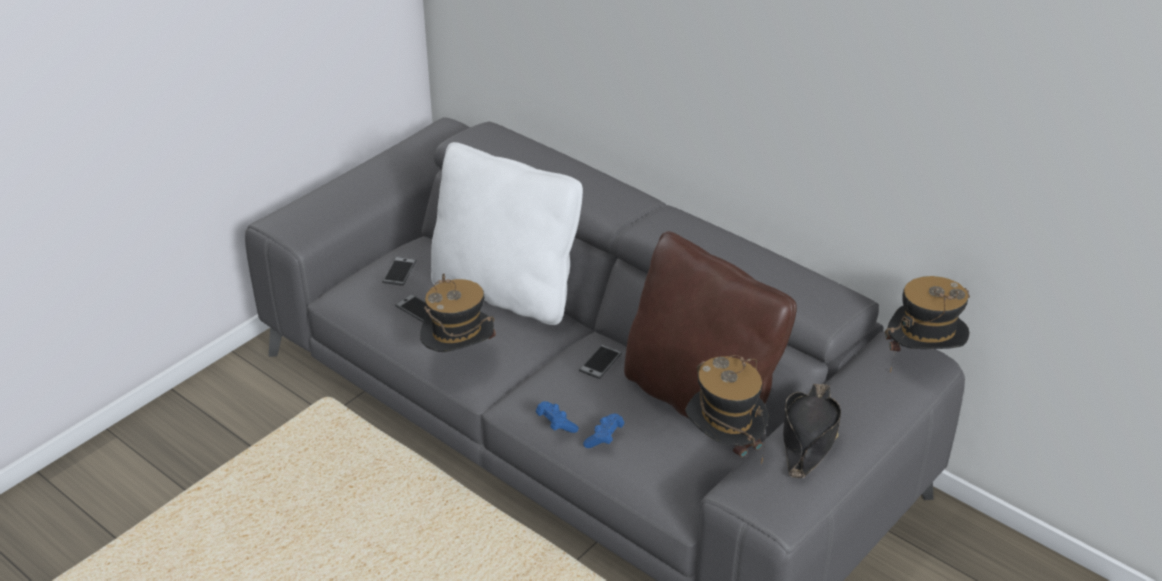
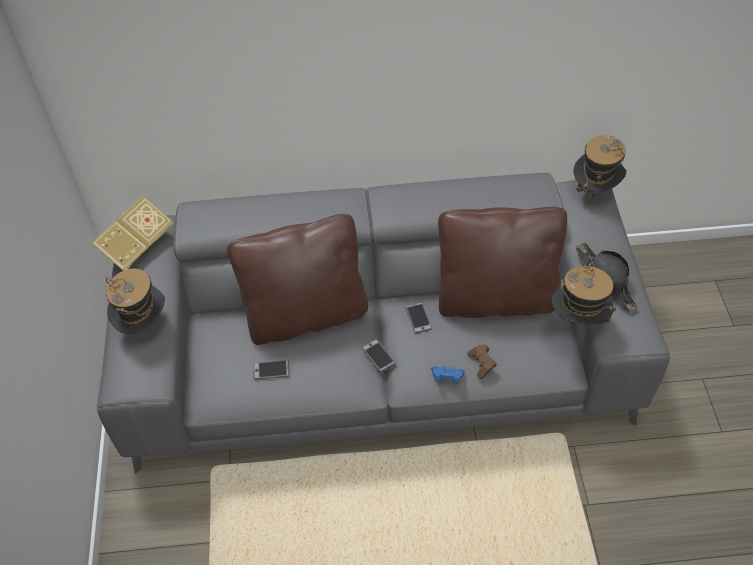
camera: 45 degrees left, 15 degrees up
phone [382,257,417,286] -> phone moved to [361,339,396,372]
hat [420,274,496,352] -> hat moved to [106,268,165,334]
white pillow [431,142,583,325] -> brown pillow [227,214,368,345]
blue game controller [583,414,624,448] -> brown game controller [468,344,497,379]
none -> book [91,196,174,271]

